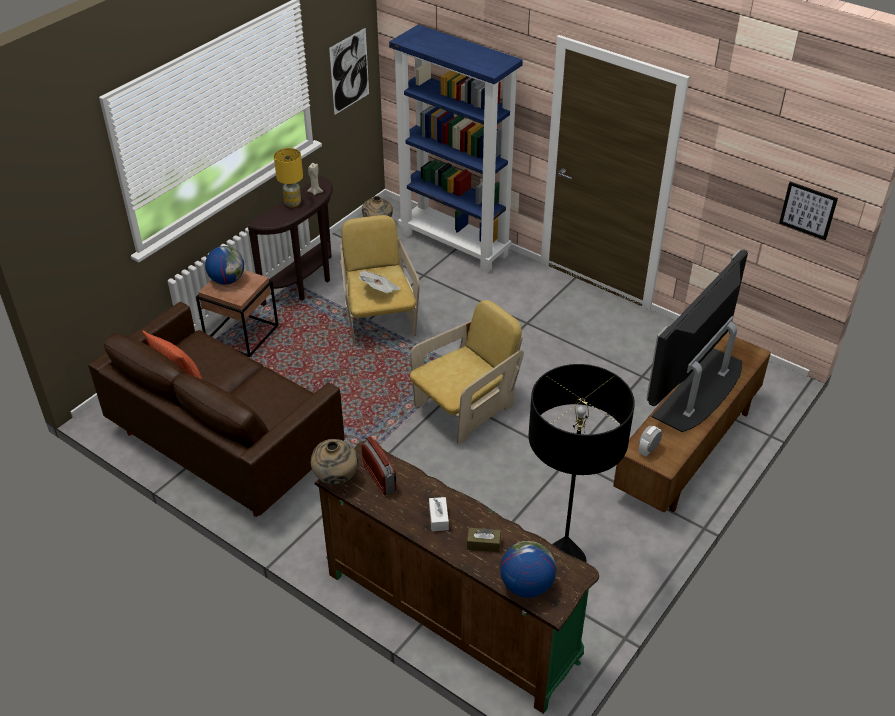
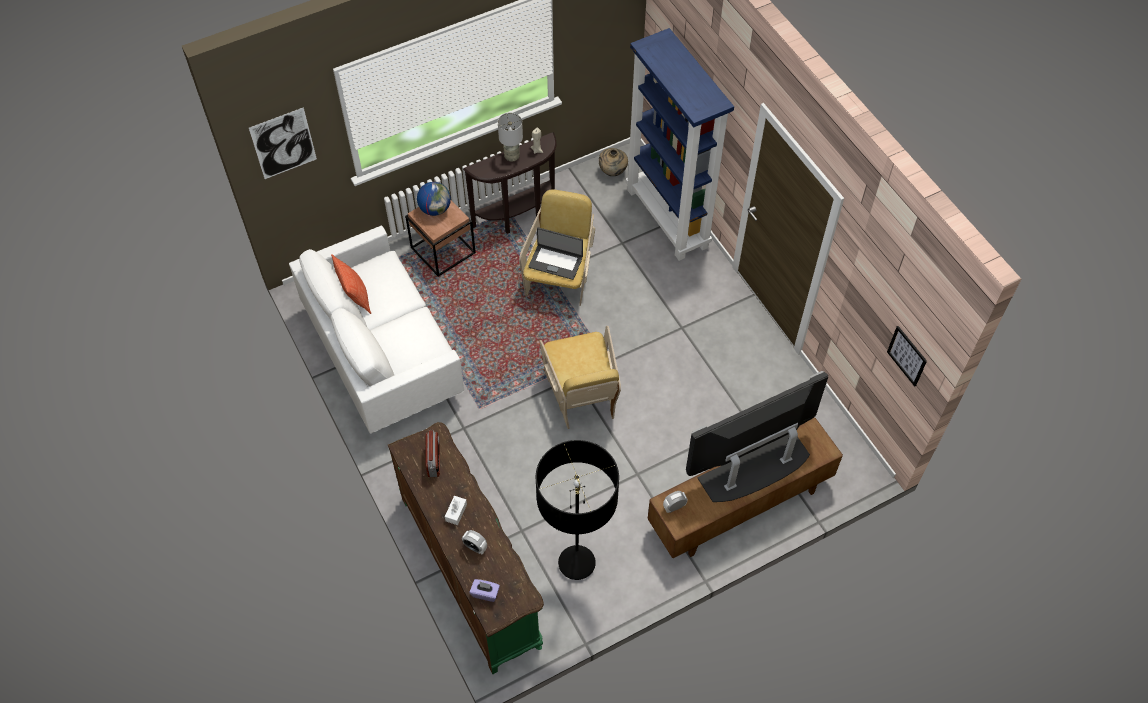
camera: 25 degrees right, 15 degrees up
brown sofa [88,302,344,517] -> white sofa [289,225,464,434]
yellow table lamp [274,148,303,207] -> grey table lamp [498,113,523,162]
beige vase [311,439,359,485] -> none
picture [329,28,369,115] -> picture moved to [249,107,317,179]
newspaper [358,271,401,293] -> laptop [528,227,583,280]
yellow armchair [410,300,524,445] -> yellow armchair turned 90 degrees clockwise [539,326,621,429]
brown tissue box [467,528,501,552] -> alarm clock [462,530,487,555]
globe [500,541,556,598] -> purple tissue box [470,579,500,602]

